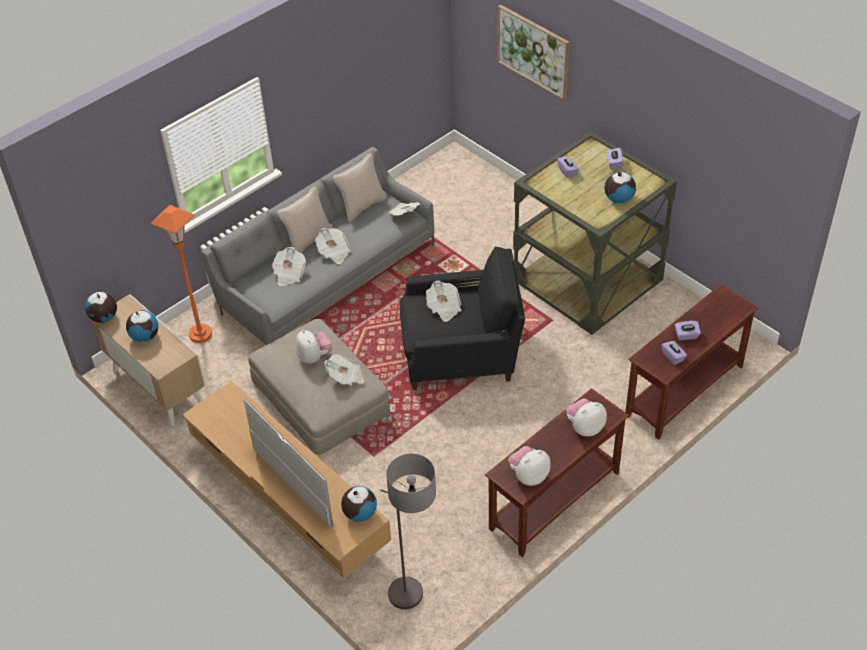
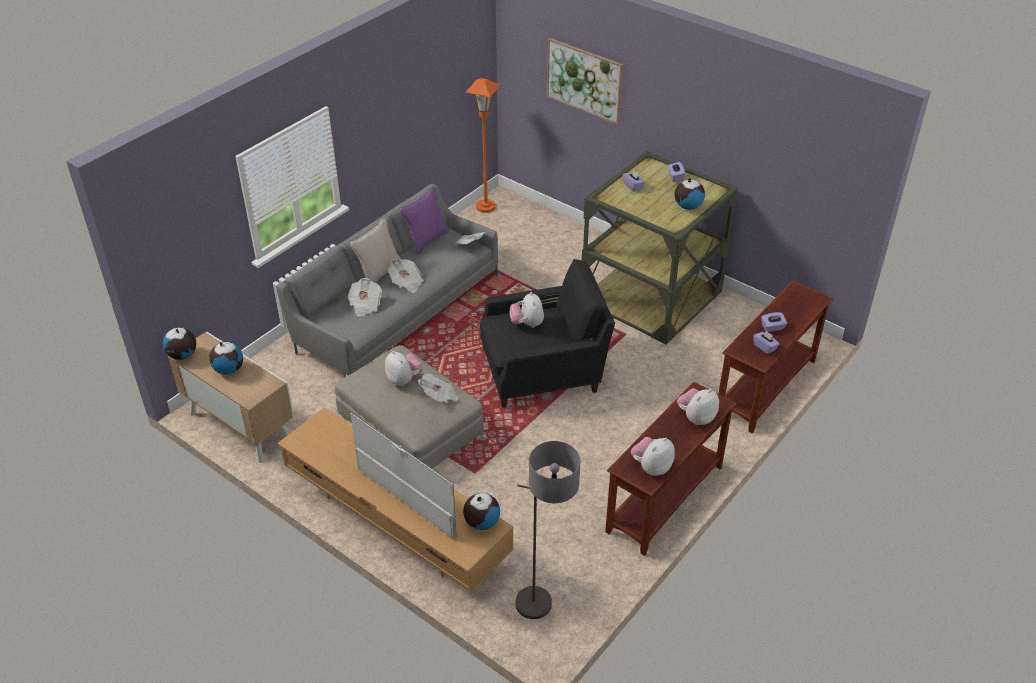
camera: 10 degrees left, 5 degrees down
orange floor lamp [150,205,212,343] -> orange floor lamp moved to [466,78,500,213]
beige pillow [333,154,386,222] -> purple pillow [400,187,449,255]
newspaper [426,281,462,322] -> plush toy [510,292,544,328]

